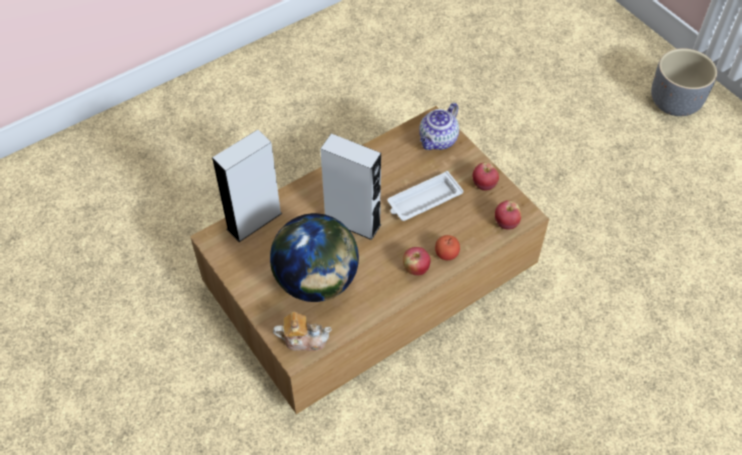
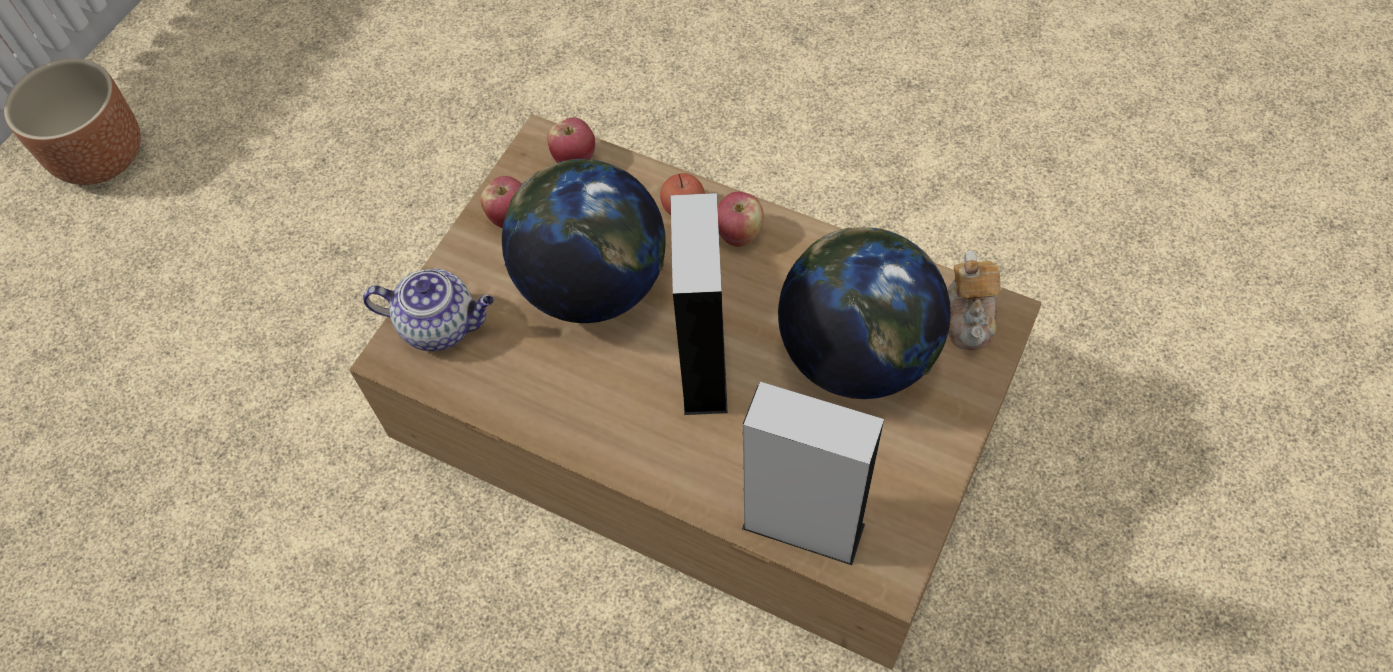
camera: 115 degrees left, 5 degrees up
teapot [273,312,332,351] -> teapot turned 150 degrees counterclockwise [948,250,1000,350]
white tray [387,171,463,221] -> globe [502,159,666,323]
grey planter [651,48,717,116] -> brown planter [4,58,141,185]

